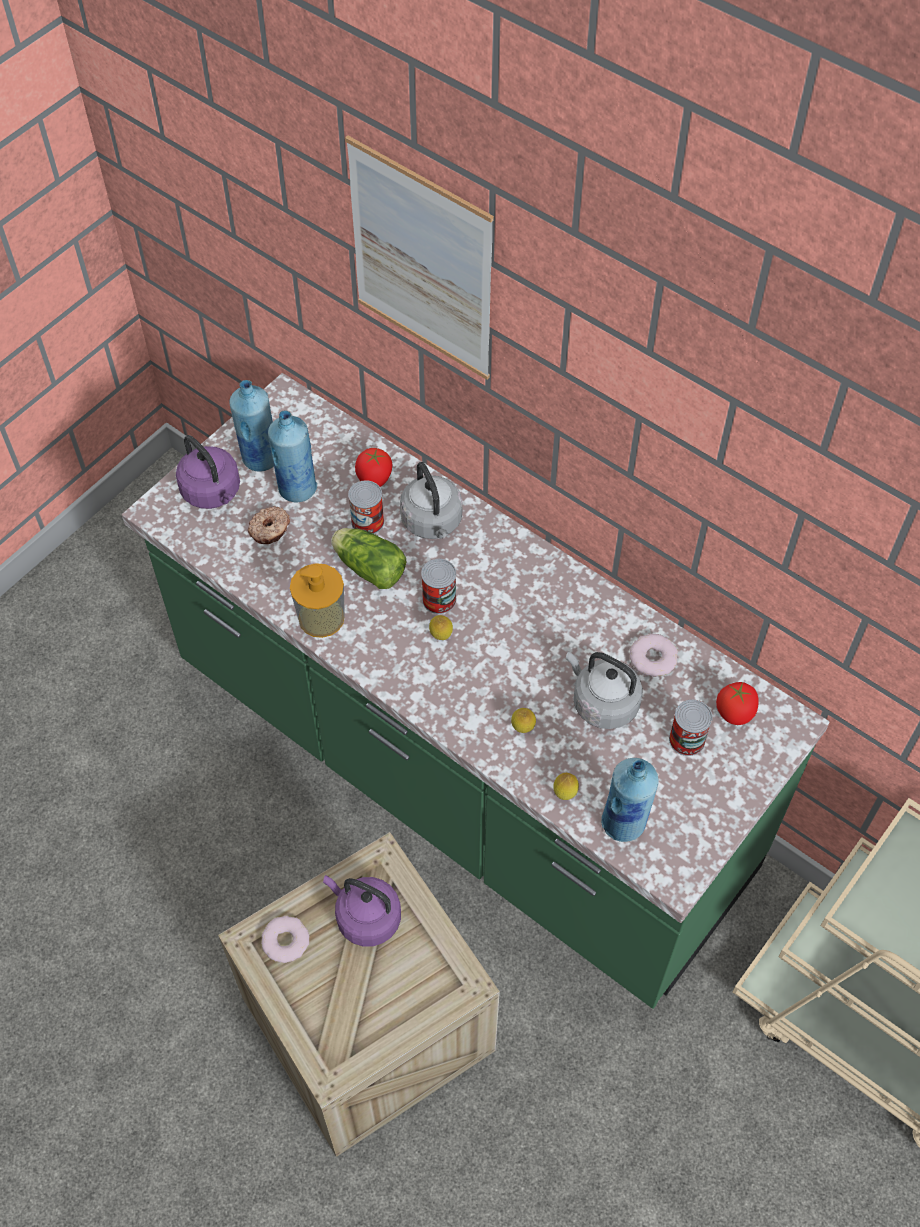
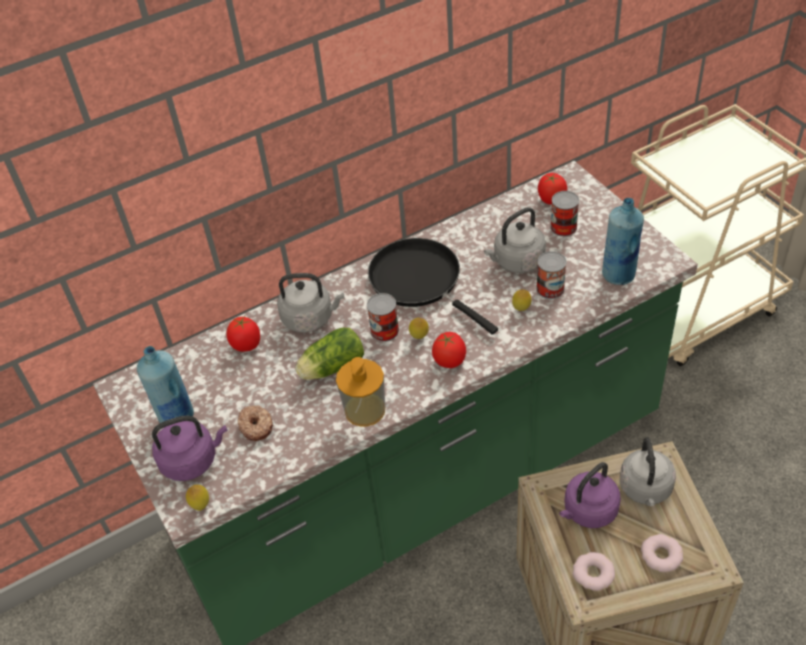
camera: 65 degrees left, 10 degrees down
blue bottle [268,410,317,503] -> none
picture [345,135,494,380] -> none
can [348,480,384,534] -> can moved to [536,251,567,299]
lemon [553,773,579,800] -> lemon moved to [186,485,209,511]
donut [630,634,678,677] -> donut moved to [641,534,683,572]
none -> black frying pan [368,238,498,334]
none -> tomato [432,332,466,368]
none -> grey kettle [620,437,676,506]

